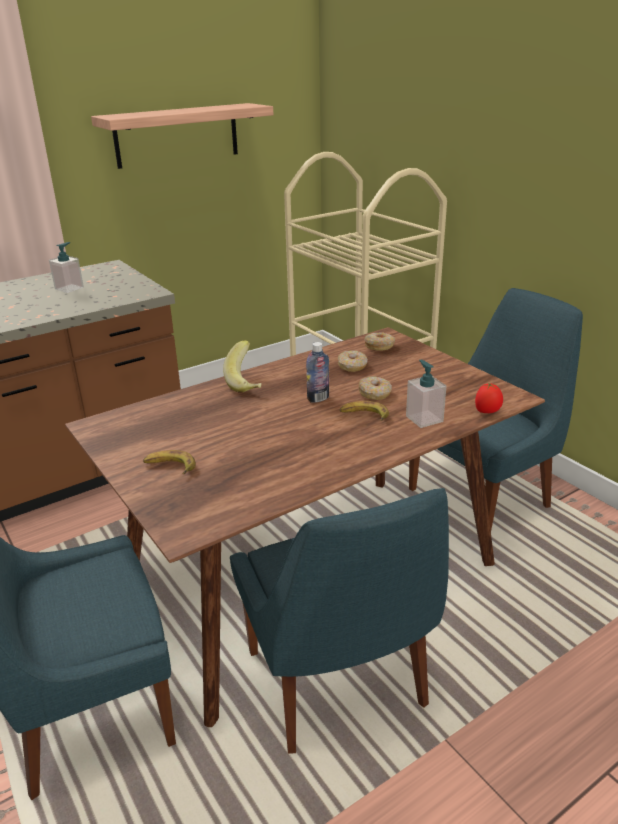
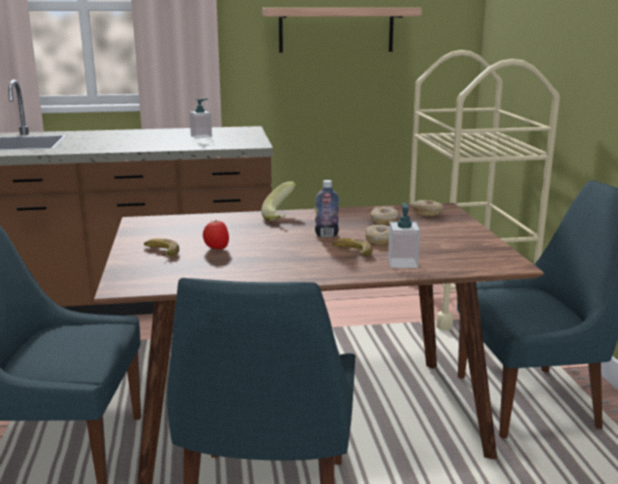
camera: 25 degrees right, 10 degrees down
tomato [475,383,503,413] -> tomato moved to [203,220,229,249]

